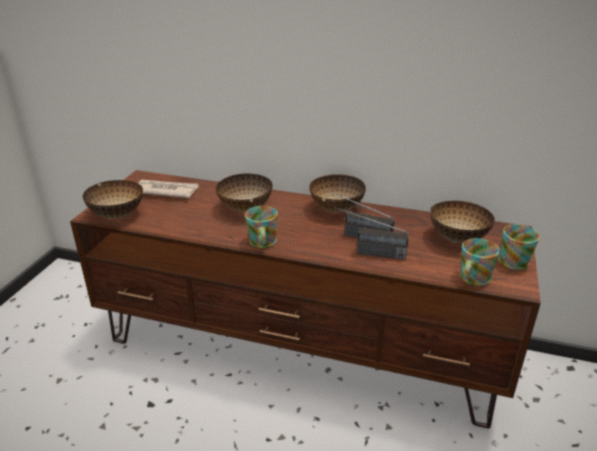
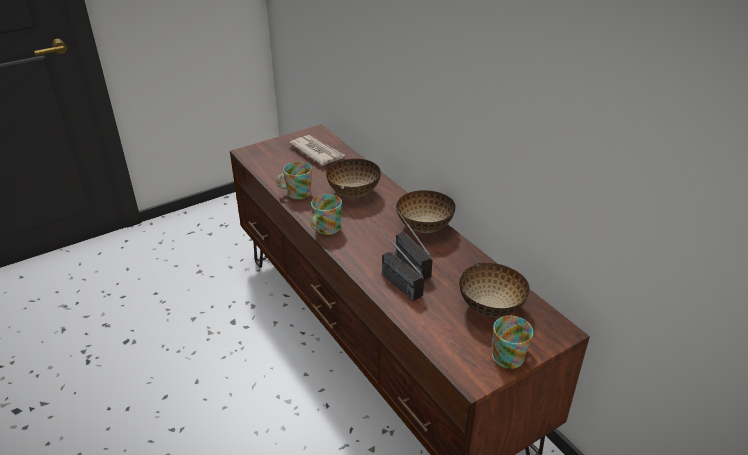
camera: 40 degrees right, 5 degrees up
bowl [83,180,143,219] -> none
mug [460,238,500,286] -> mug moved to [276,162,312,199]

